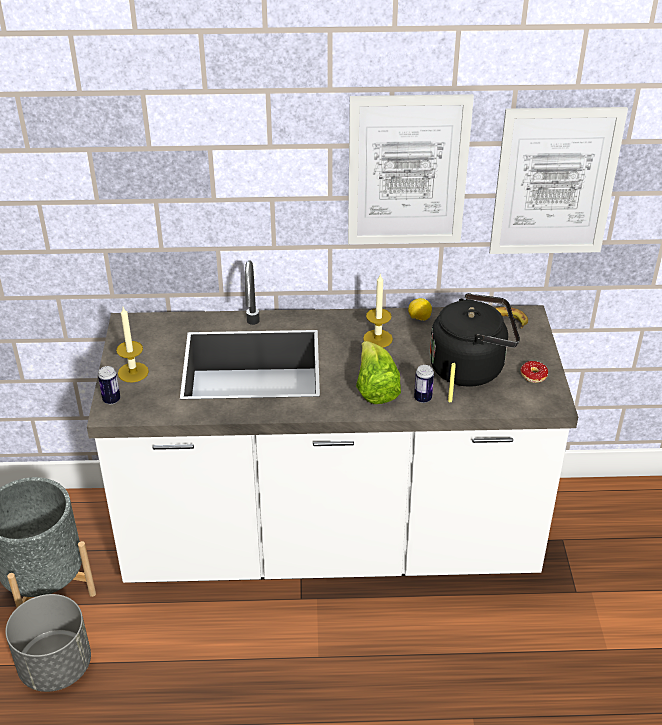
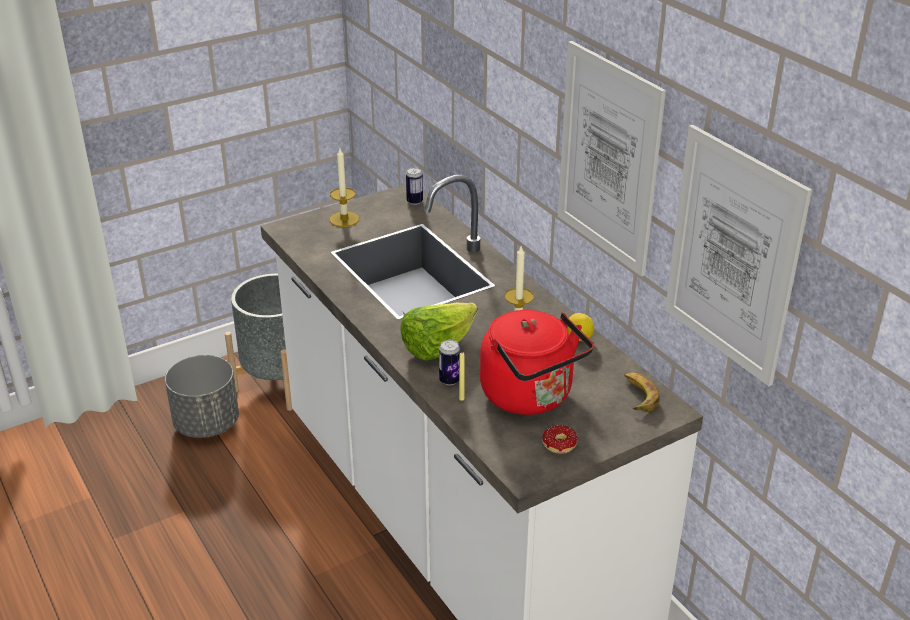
camera: 60 degrees right, 5 degrees down
can [98,366,120,404] -> can moved to [406,167,423,205]
black kettle [430,293,520,387] -> red kettle [480,310,593,415]

